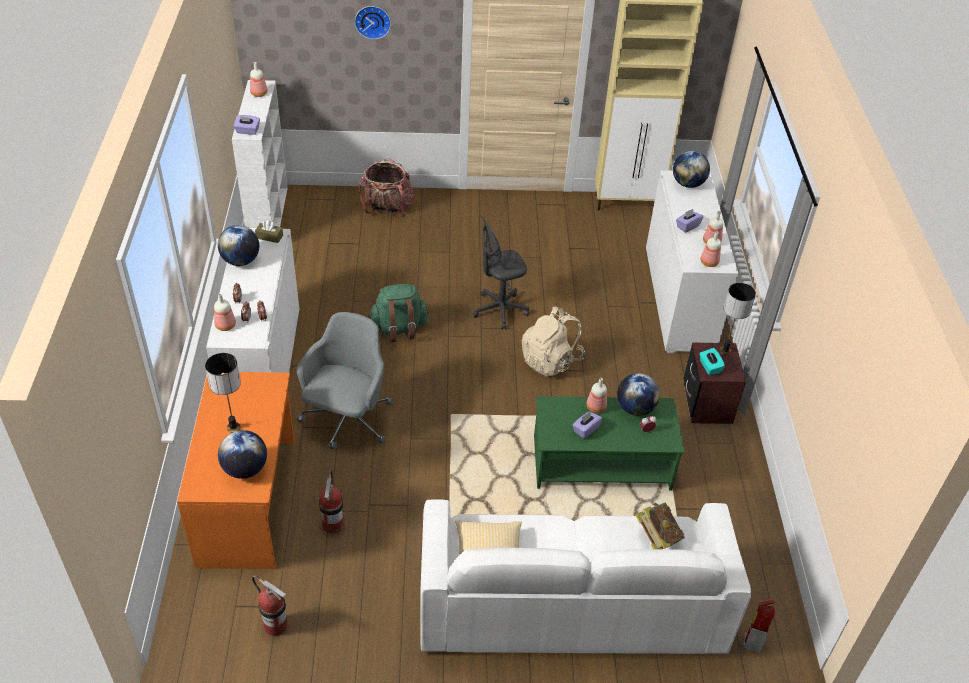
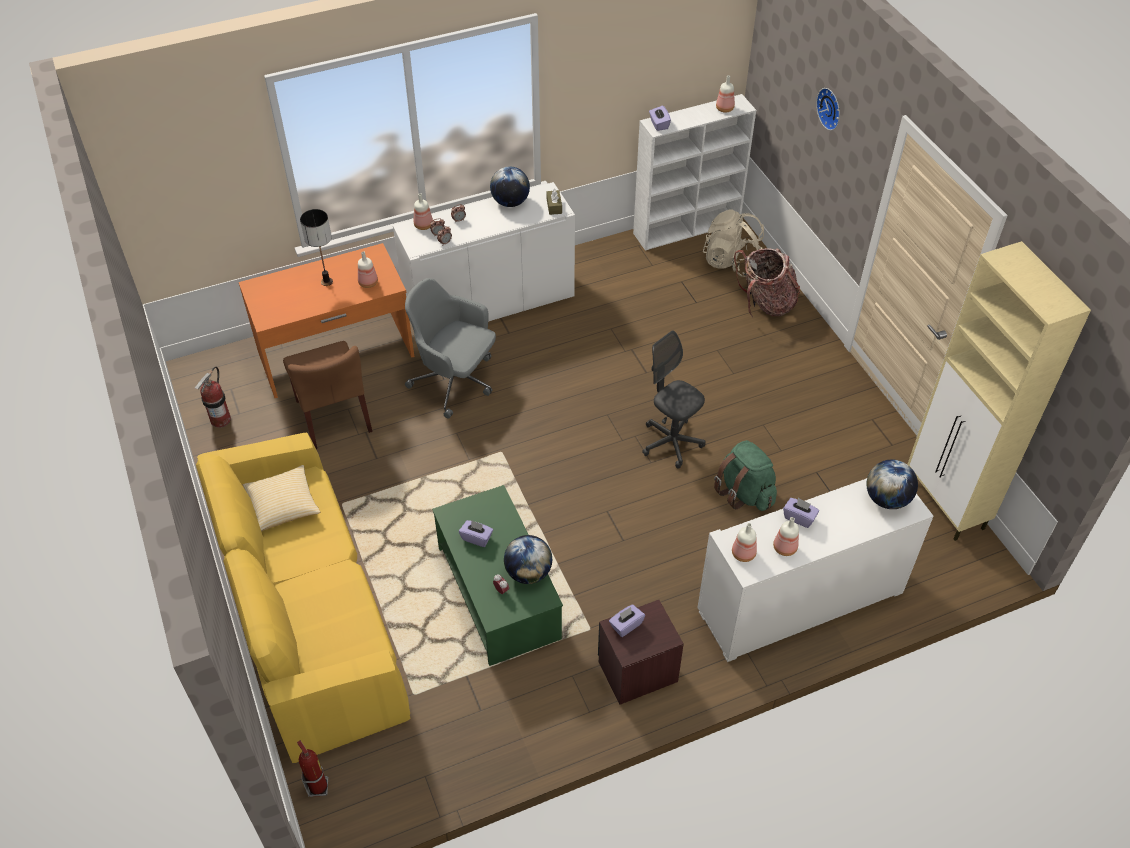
camera: 70 degrees right, 5 degrees up
globe [218,430,267,479] -> none
grey office chair [297,312,393,450] -> grey office chair turned 150 degrees counterclockwise [405,278,496,418]
fire extinguisher [319,469,344,534] -> brown chair [283,341,372,449]
green backpack [368,284,428,342] -> green backpack moved to [714,440,777,511]
white sofa [420,500,751,654] -> yellow sofa [196,433,411,763]
beige backpack [522,307,585,377] -> beige backpack moved to [703,209,764,277]
bottle [586,378,607,413] -> bottle moved to [358,251,378,288]
book [635,502,685,549] -> none
turquoise tissue box [699,348,725,375] -> purple tissue box [609,604,645,637]
table lamp [720,283,756,355] -> none

